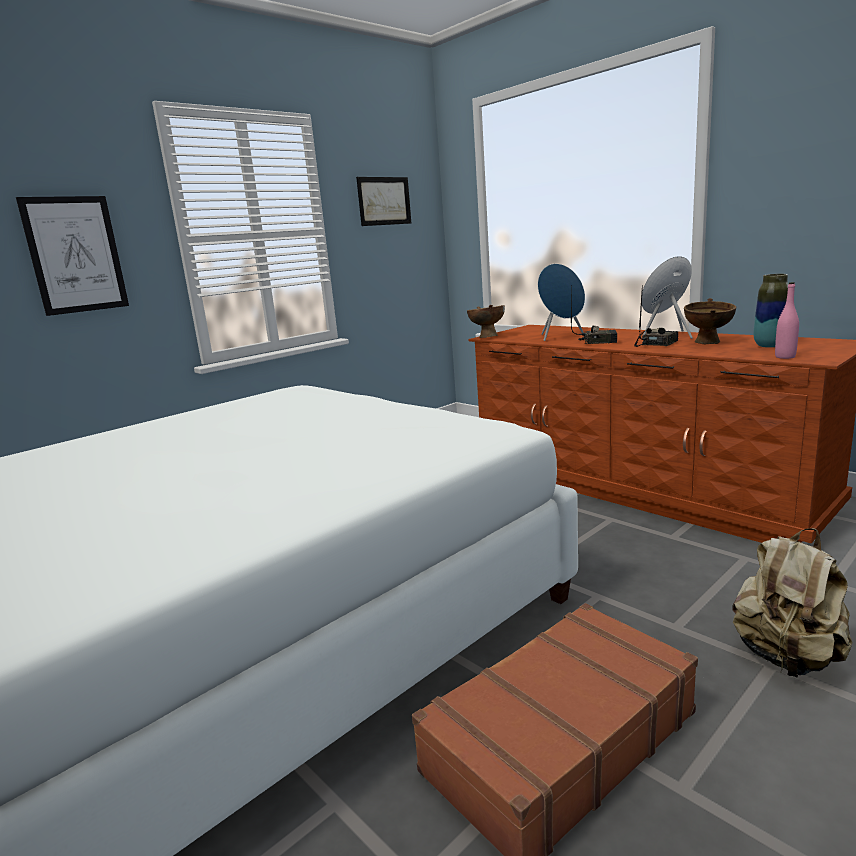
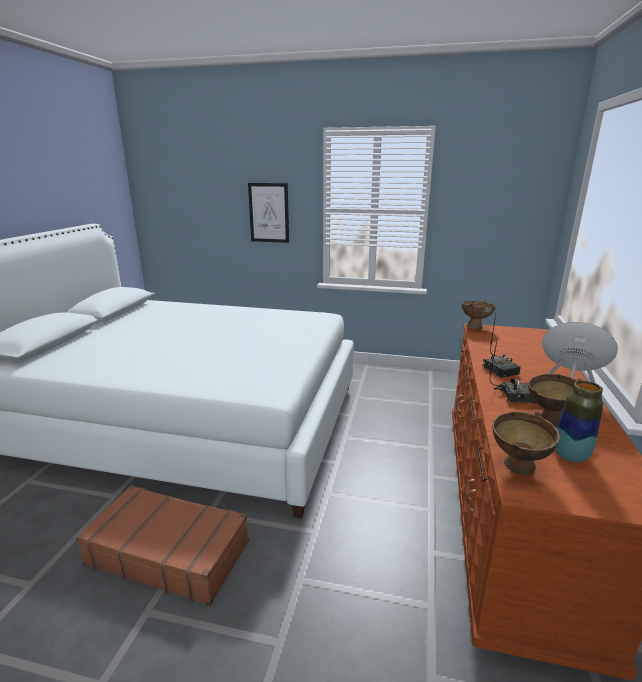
camera: 55 degrees right, 5 degrees up
picture [356,177,411,226] -> none
blue speaker [538,264,585,341] -> none
beige backpack [733,528,852,678] -> none
pink bottle [775,282,799,359] -> brown bowl [492,412,560,475]

